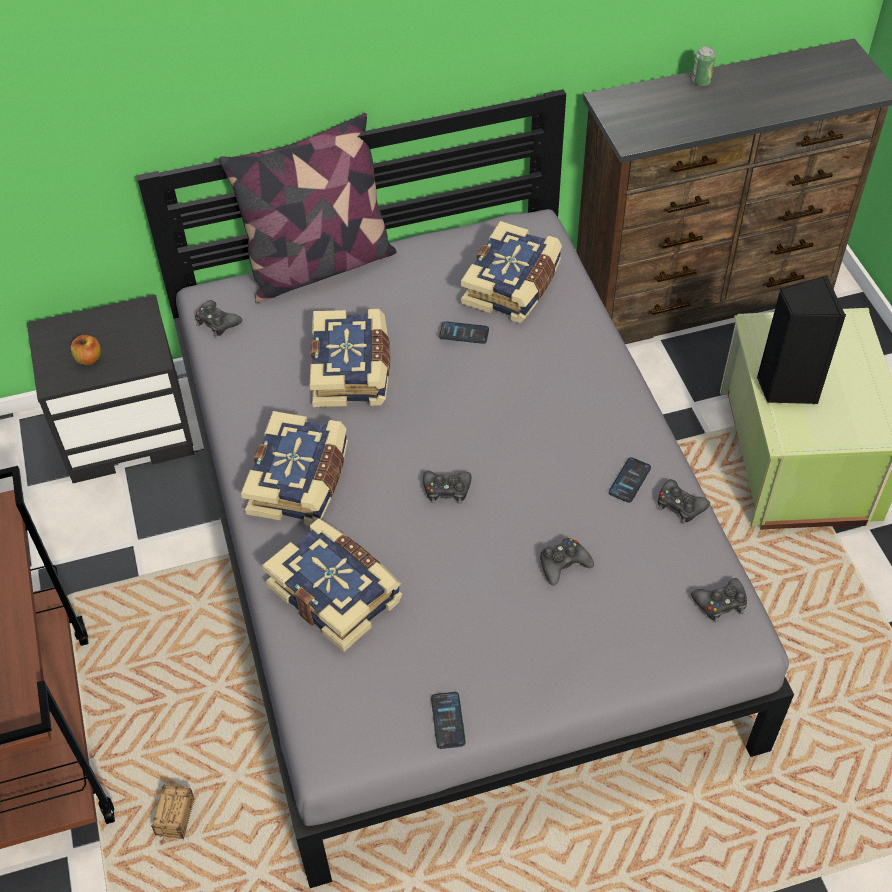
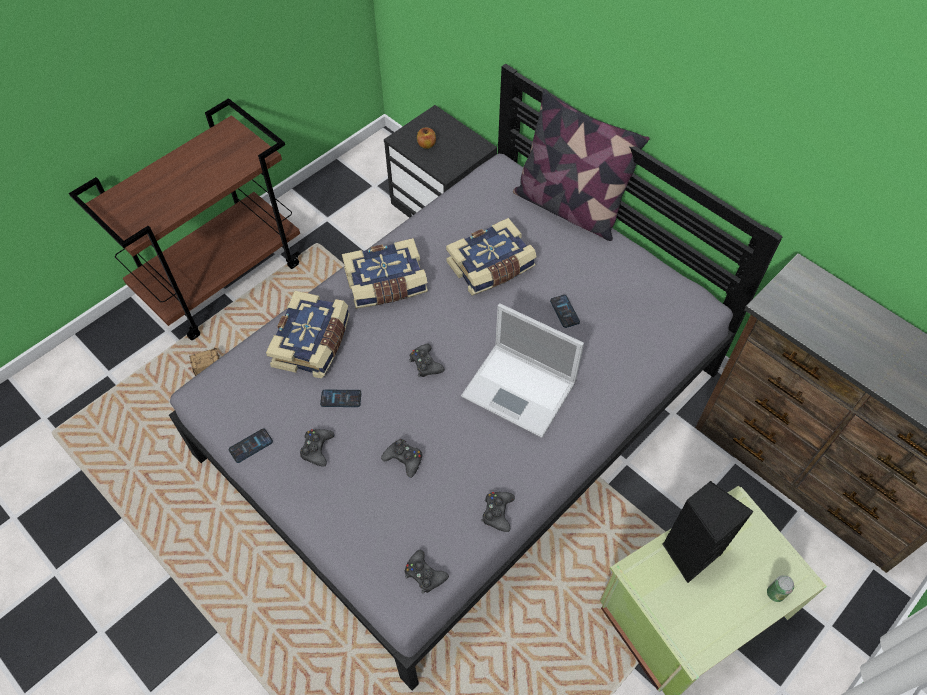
camera: 60 degrees right, 5 degrees up
black game controller [195,300,242,337] -> black game controller moved to [300,429,334,467]
book [461,221,562,323] -> none
phone [609,457,651,503] -> phone moved to [320,390,361,407]
can [692,46,716,86] -> can moved to [767,575,794,602]
none -> laptop [461,303,584,438]

